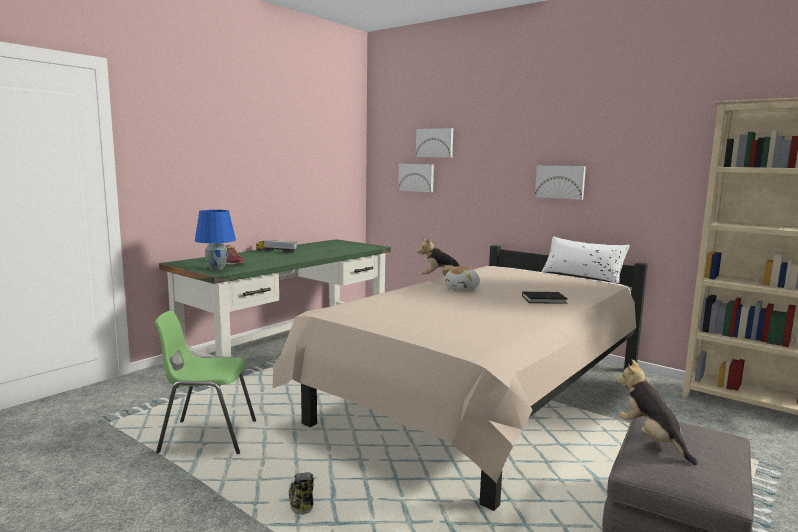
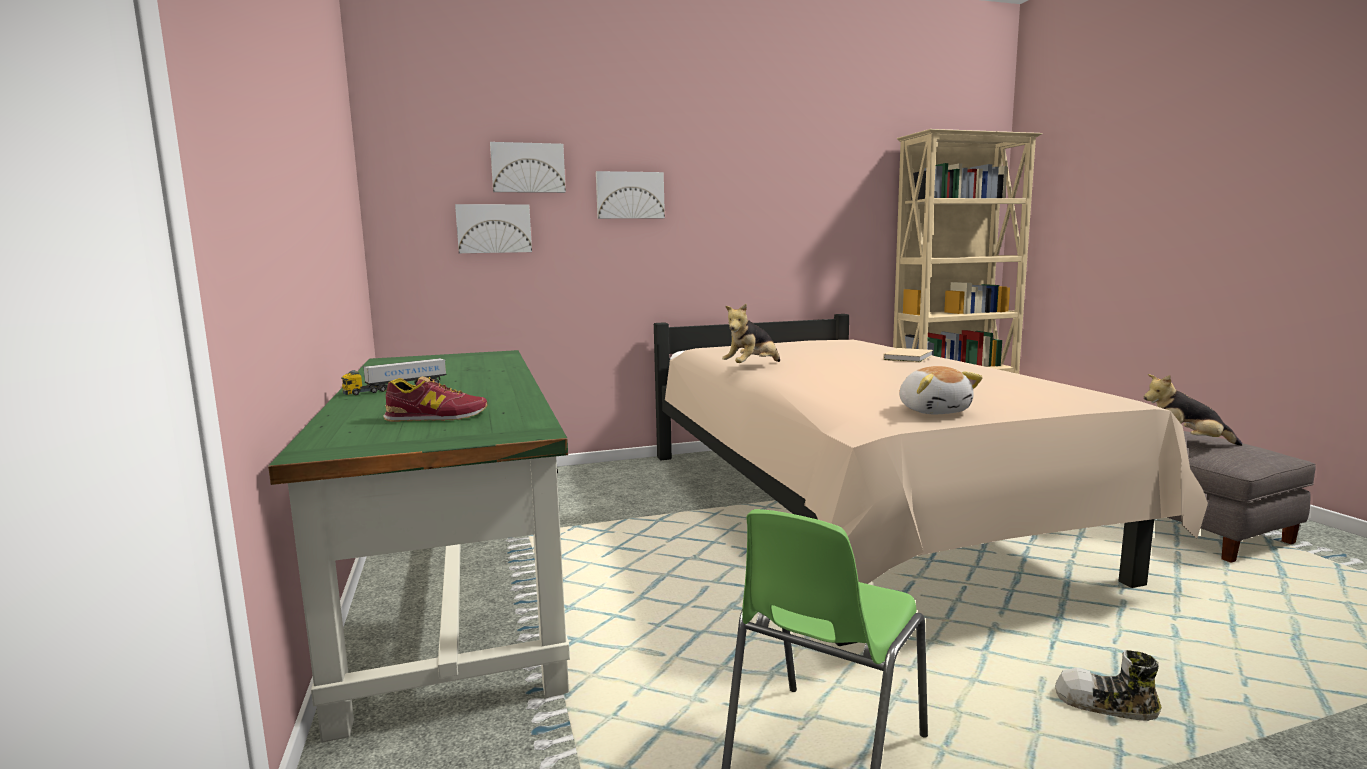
camera: 55 degrees left, 0 degrees up
blue table lamp [195,210,236,270] -> none
plush toy [442,266,480,290] -> plush toy moved to [899,366,983,414]
black book [522,292,567,304] -> beige book [883,348,933,362]
picture [535,165,586,200] -> picture moved to [596,171,665,219]
white pillow [542,236,630,284] -> none

